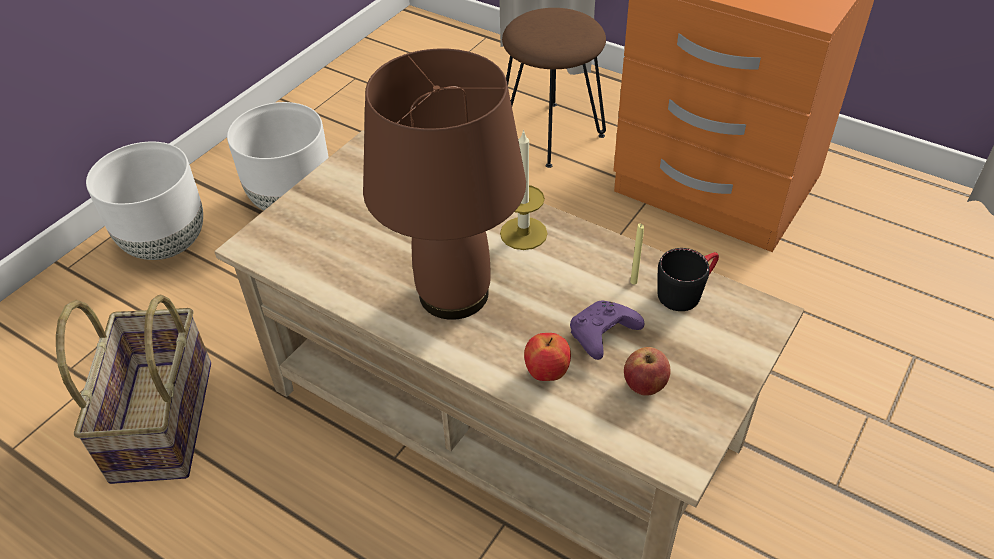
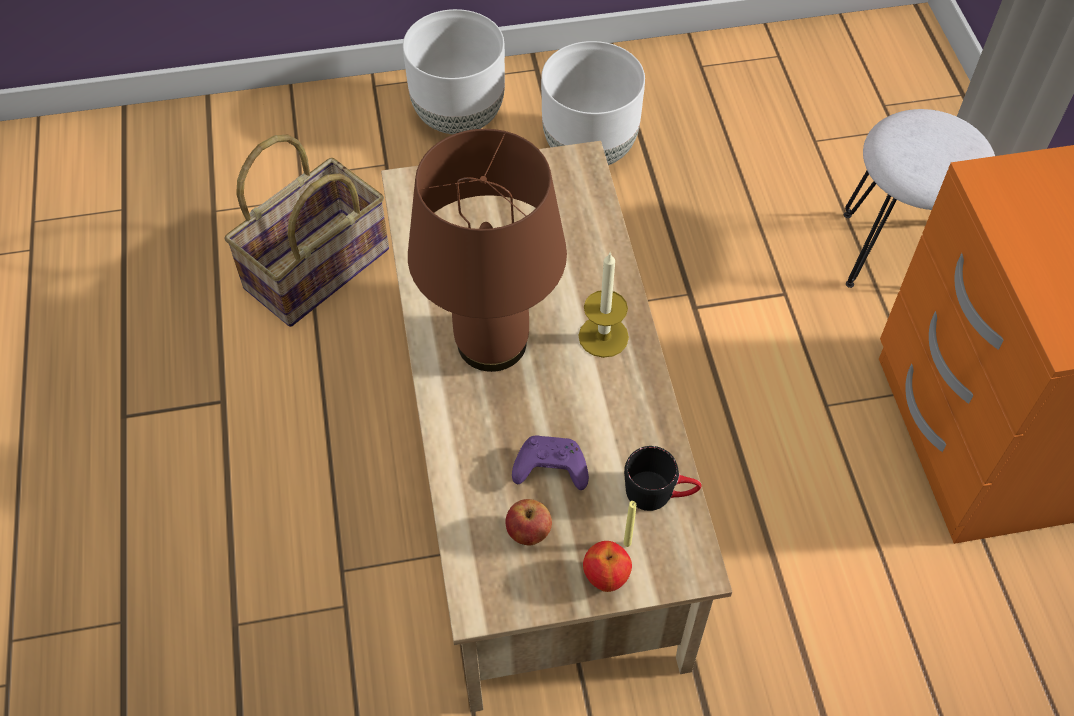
camera: 45 degrees right, 10 degrees up
brown stool [502,8,606,168] -> white stool [844,109,995,288]
apple [524,333,571,381] -> apple moved to [583,541,632,592]
yellow candle [630,224,644,284] -> yellow candle moved to [624,501,636,547]

